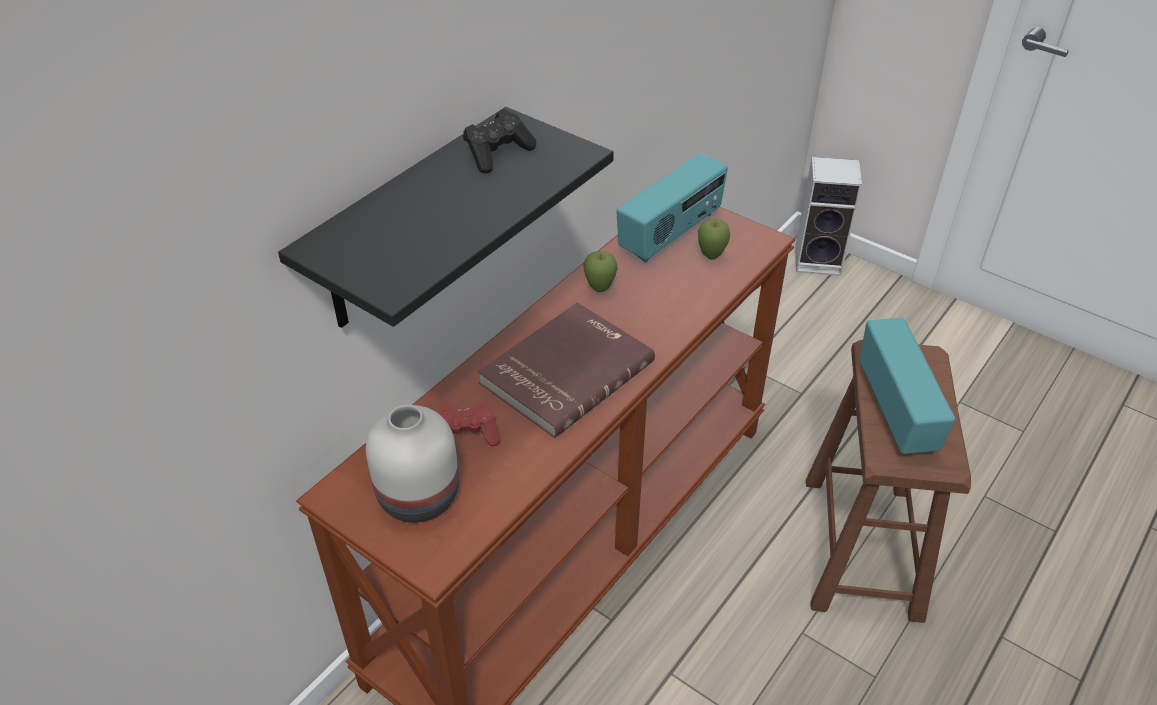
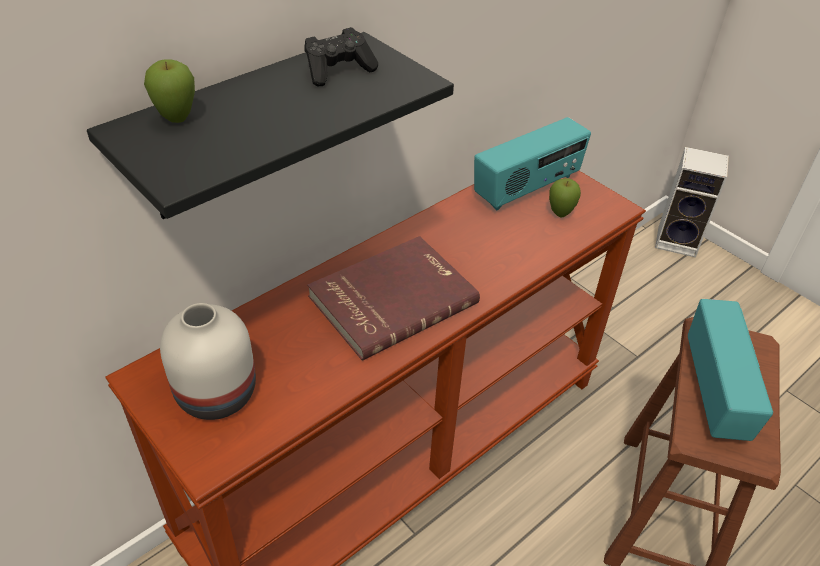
camera: 10 degrees right, 0 degrees up
red game controller [437,401,500,446] -> none
apple [583,251,618,292] -> apple moved to [144,59,195,123]

